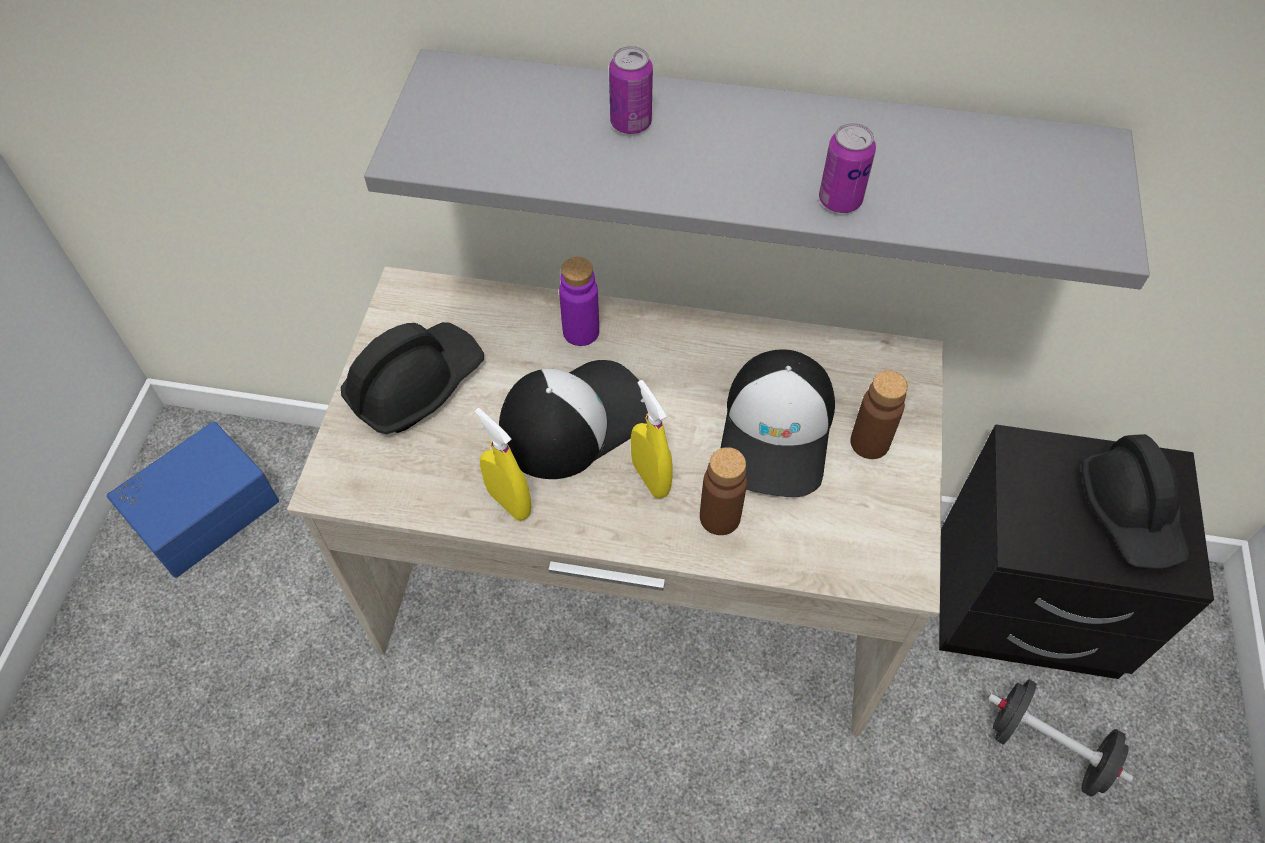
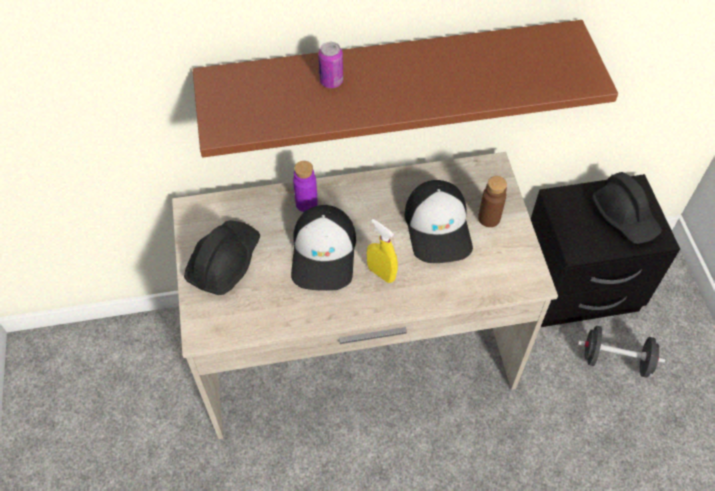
camera: 20 degrees left, 0 degrees up
blue storage box [107,421,279,578] -> none
grey shelf [364,49,1150,289] -> brown shelf [193,20,618,157]
yellow spray bottle [475,408,531,521] -> none
cap [499,360,648,479] -> cap turned 150 degrees clockwise [291,205,356,291]
brown bottle [700,447,747,535] -> none
can [819,123,876,213] -> none

